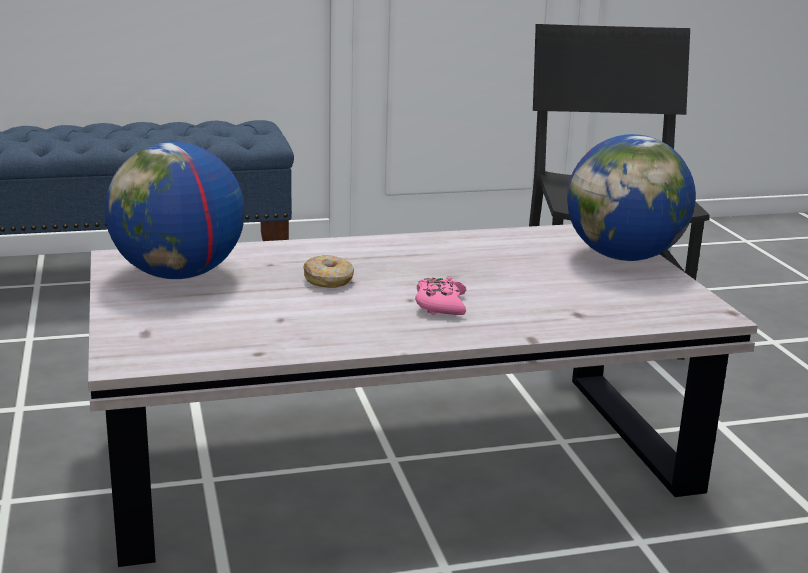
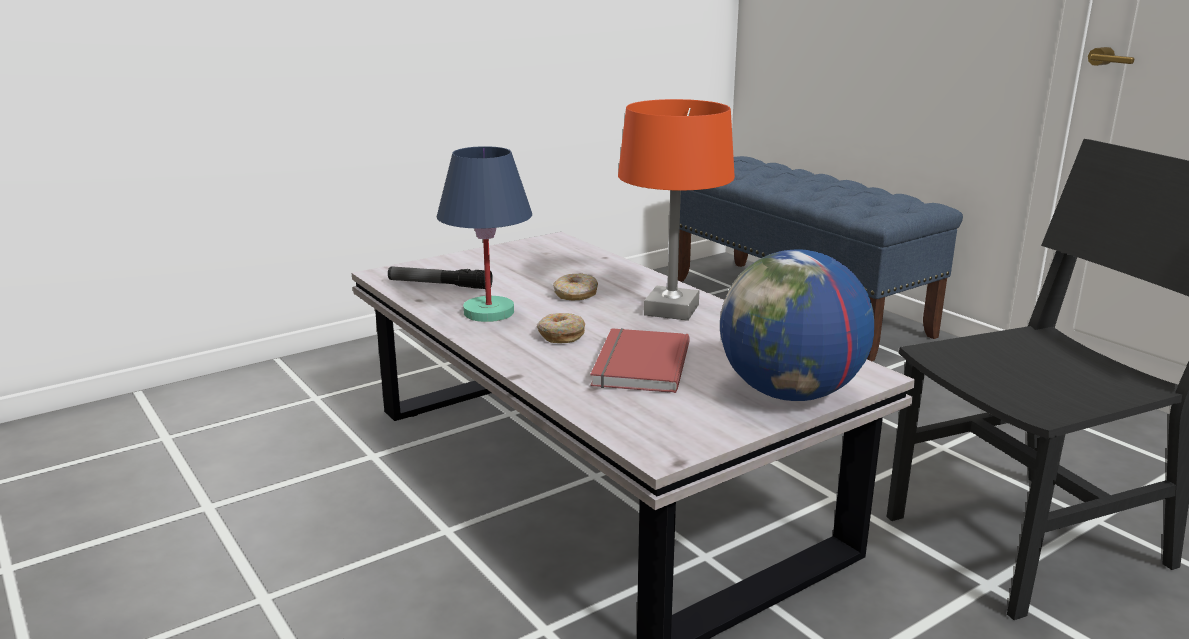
camera: 70 degrees right, 0 degrees up
globe [105,142,244,279] -> none
pink game controller [415,276,466,315] -> donut [537,313,585,343]
none -> flashlight [388,266,493,289]
none -> blue table lamp [437,146,532,322]
none -> red book [590,328,690,393]
none -> orange table lamp [618,99,735,321]

